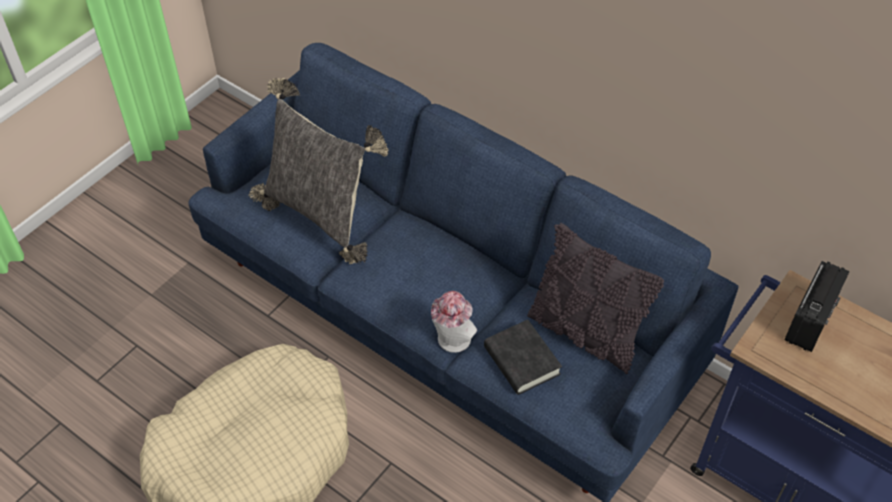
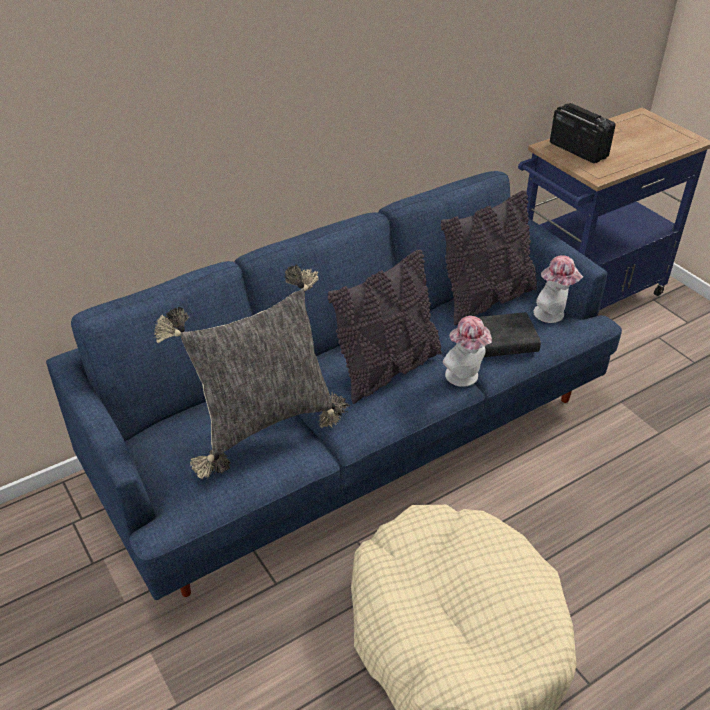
camera: 70 degrees left, 10 degrees down
none -> black pillow [328,250,442,404]
none -> hat [533,255,583,323]

